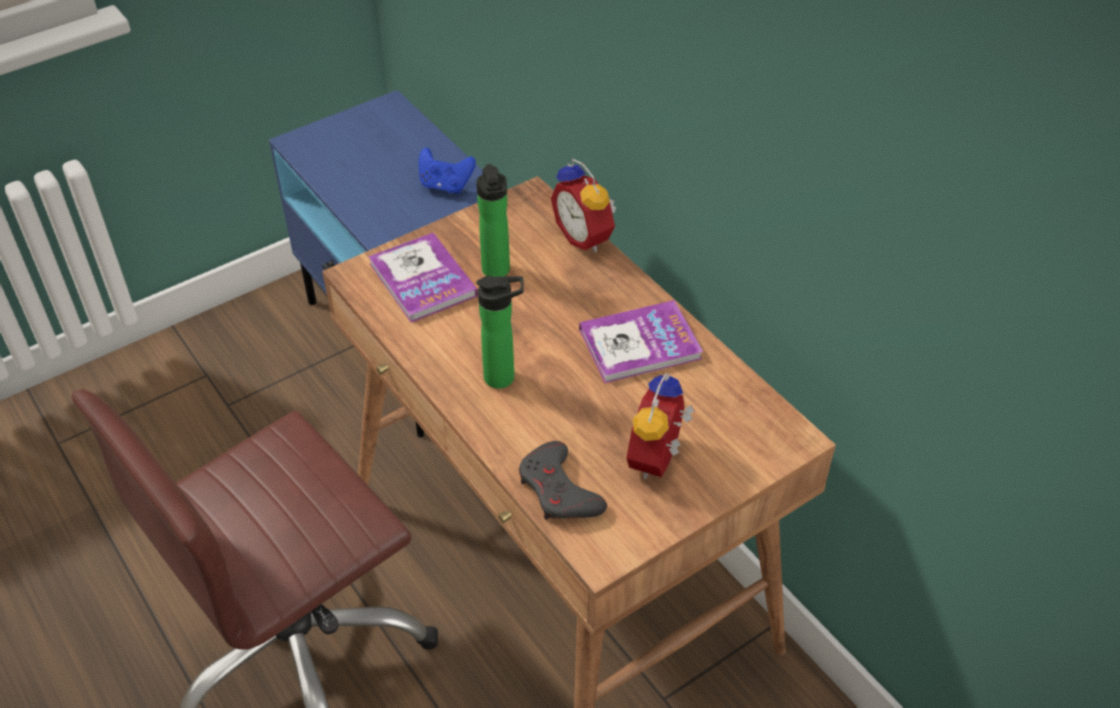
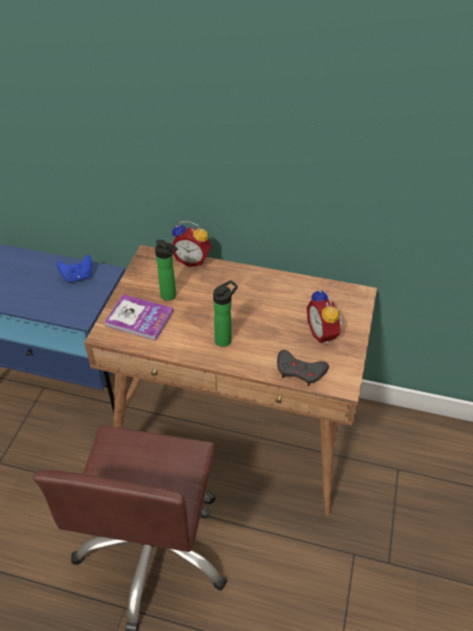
camera: 40 degrees left, 0 degrees up
book [579,300,703,383] -> none

